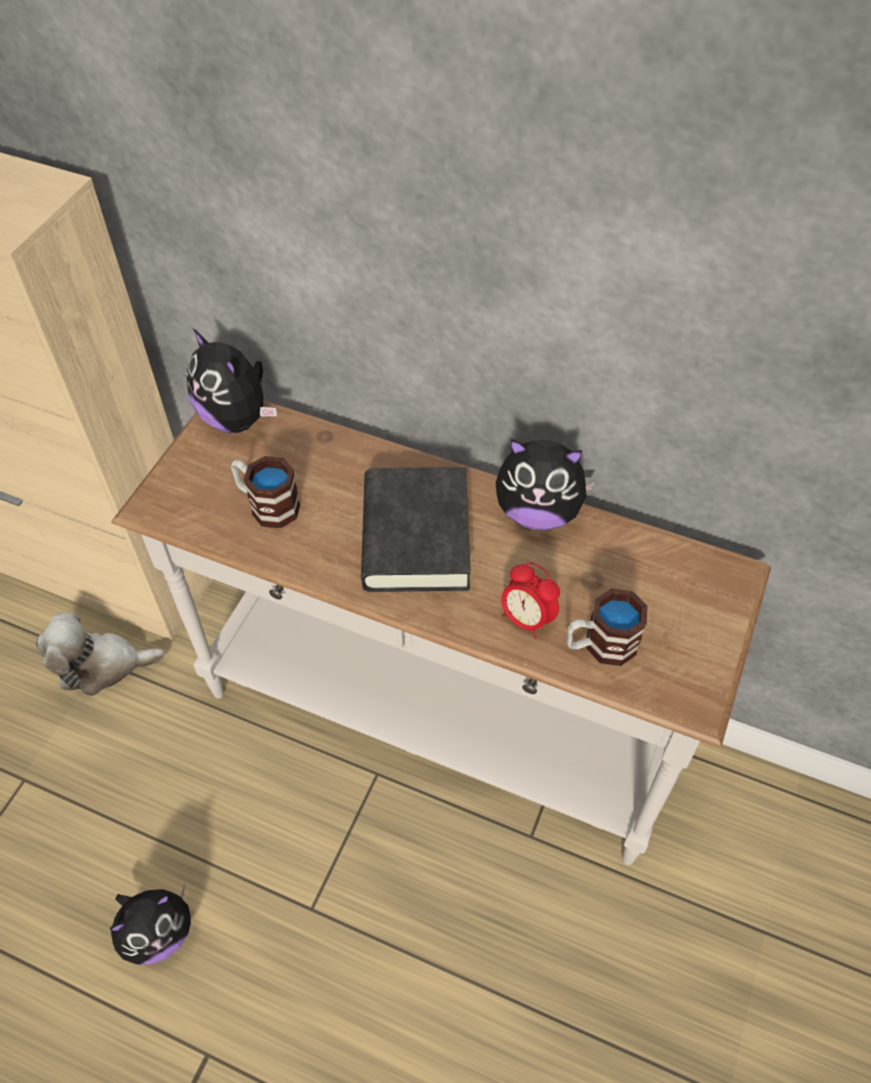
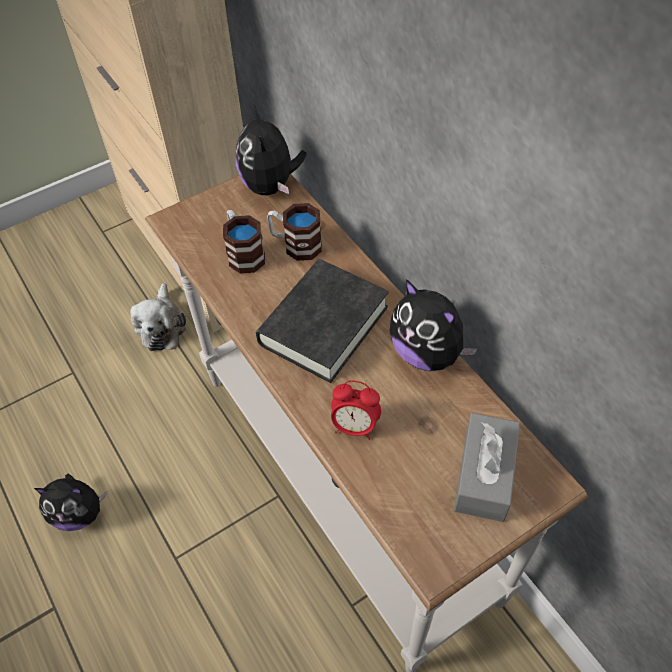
camera: 35 degrees right, 0 degrees up
plush toy [36,613,165,696] -> plush toy turned 120 degrees counterclockwise [130,283,186,351]
alarm clock [501,563,560,639] -> alarm clock turned 60 degrees counterclockwise [331,381,381,440]
mug [566,588,647,666] -> mug moved to [267,203,322,261]
none -> grey tissue box [454,413,520,522]

